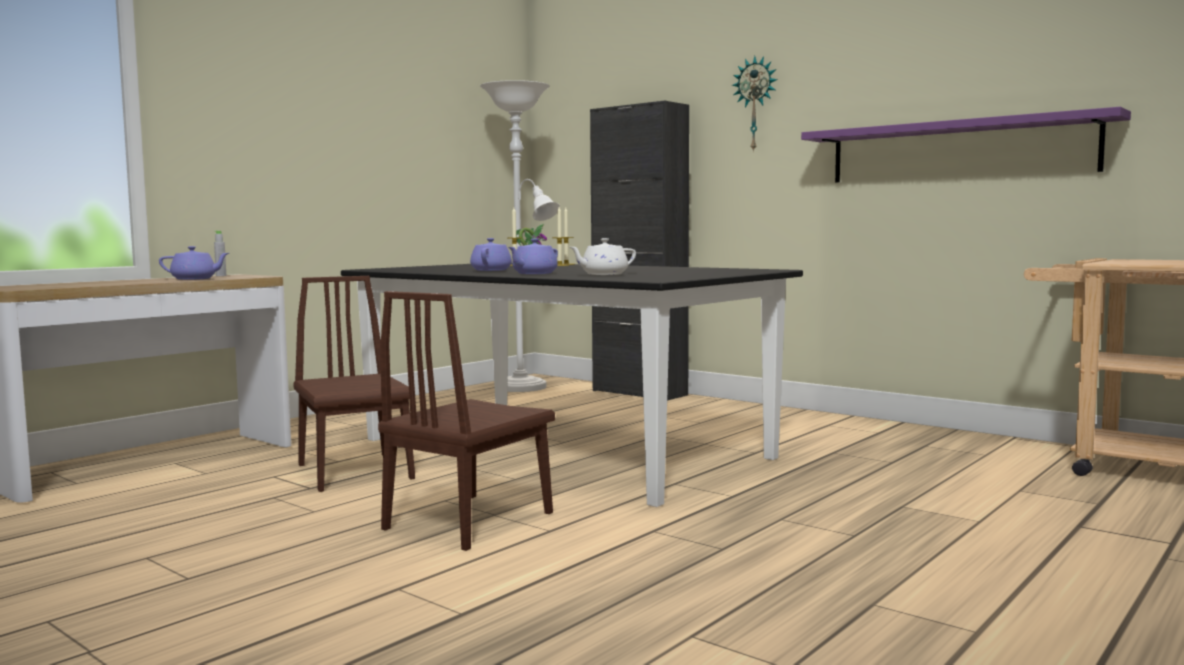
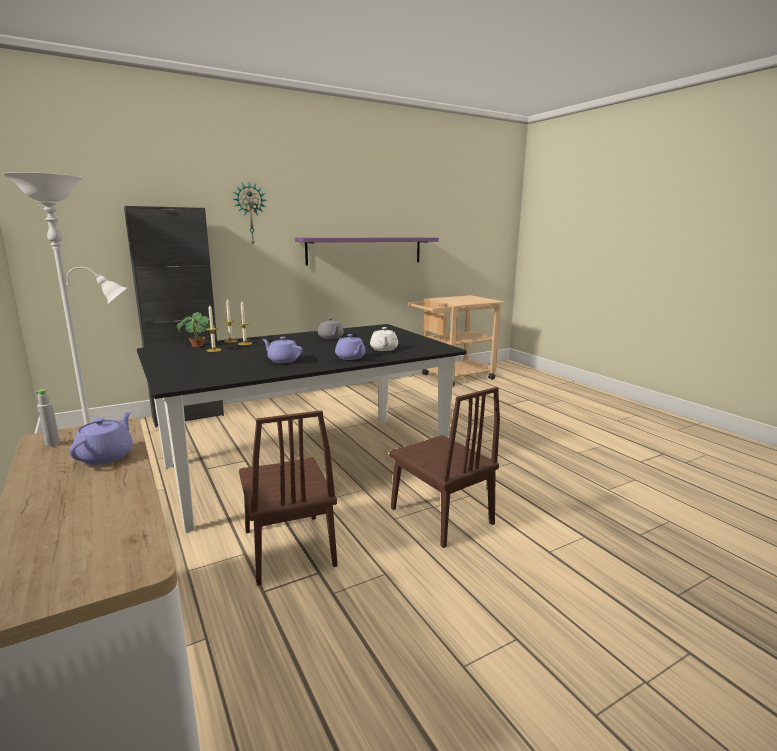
camera: 70 degrees left, 10 degrees up
brown chair [293,276,415,492] -> brown chair turned 105 degrees counterclockwise [239,410,338,586]
none -> grey teapot [318,318,344,339]

